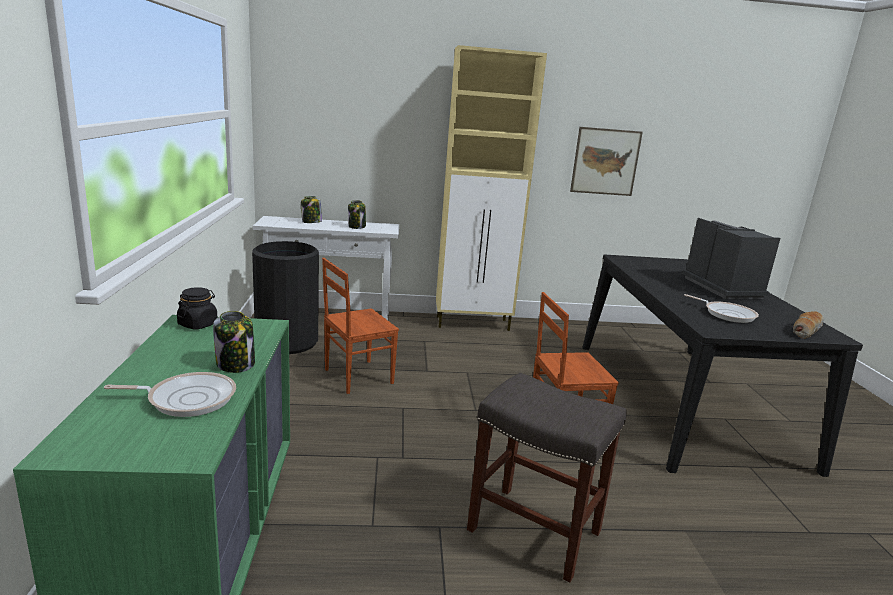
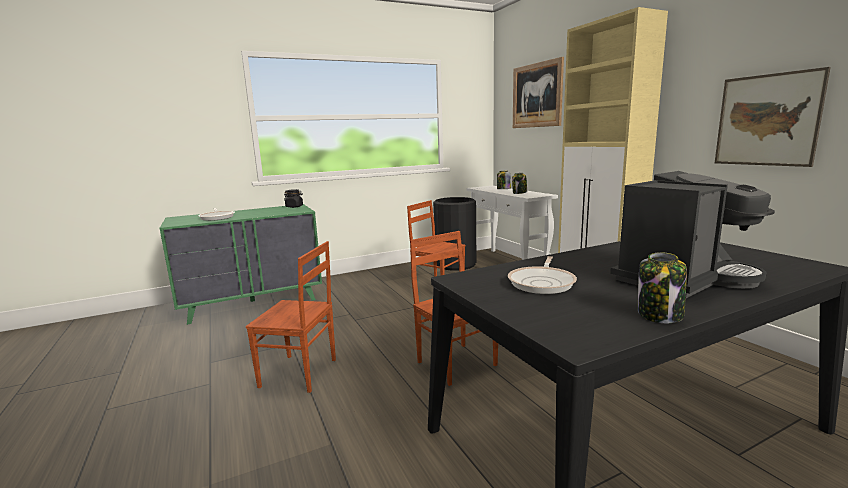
camera: 70 degrees right, 5 degrees down
jar [213,311,255,373] -> jar moved to [638,252,687,323]
grey stool [467,373,626,582] -> brown chair [246,241,336,393]
bread [793,311,824,339] -> none
none -> picture [513,57,564,128]

